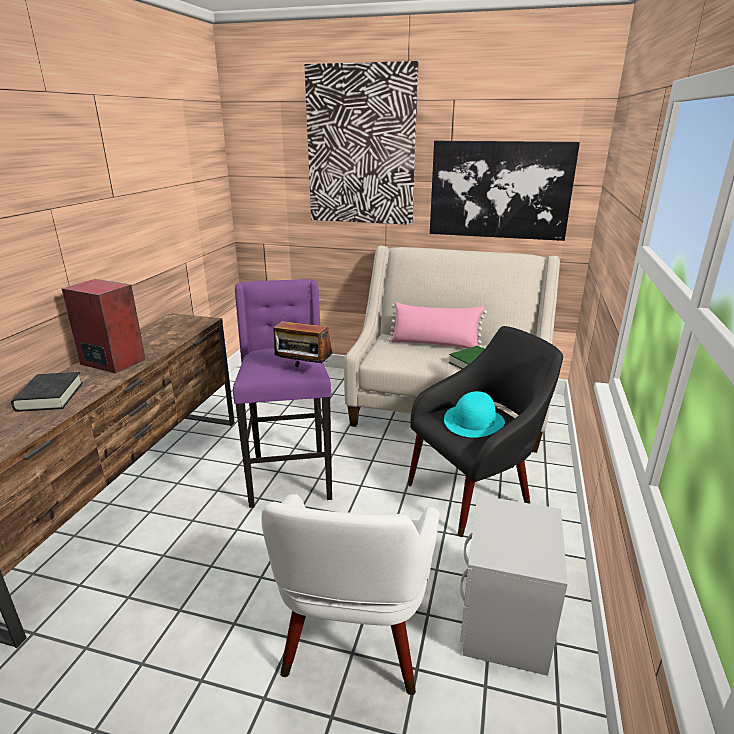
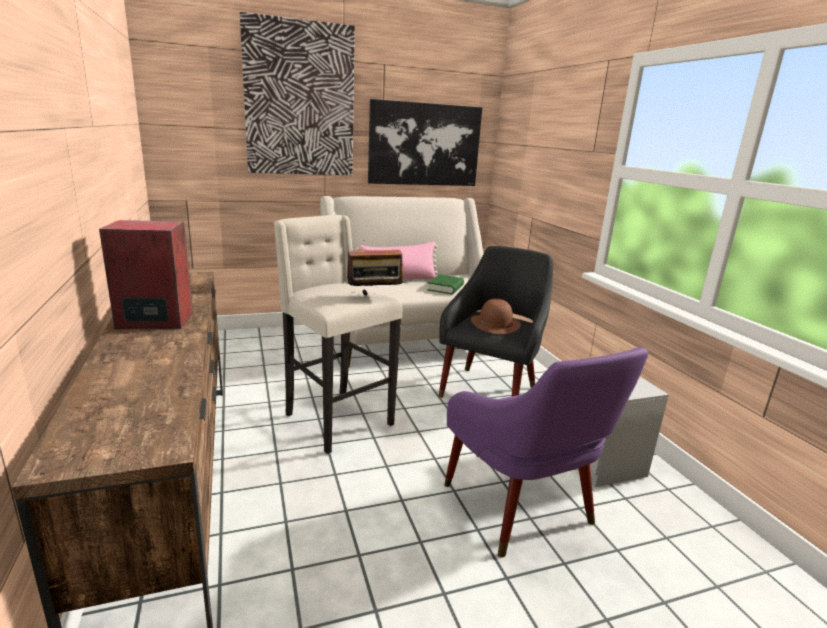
camera: 35 degrees left, 5 degrees down
black book [11,372,83,412] -> none
purple stool [233,279,332,508] -> beige stool [274,215,402,454]
white armchair [262,494,440,695] -> purple armchair [444,347,648,557]
turquoise hat [444,391,505,438] -> brown hat [471,299,521,334]

